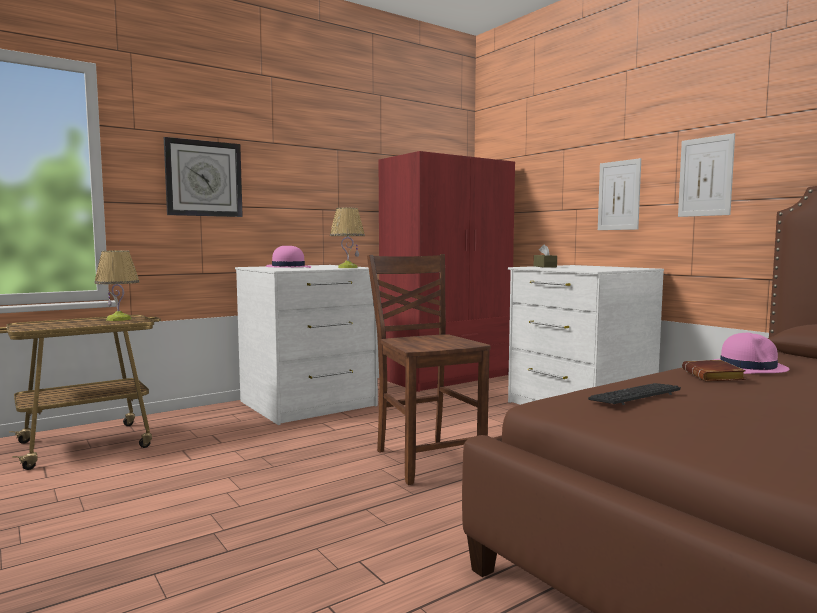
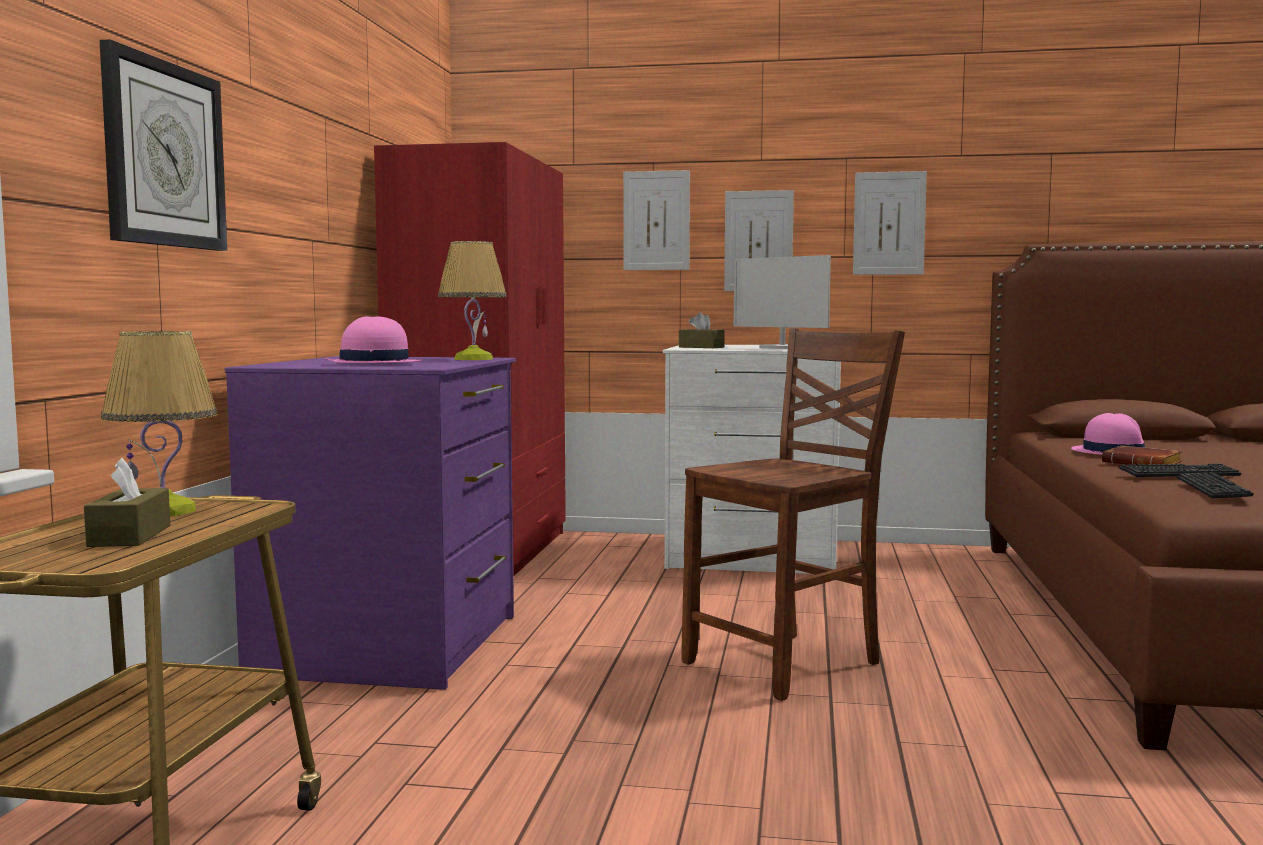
camera: 45 degrees left, 0 degrees up
white dresser [235,265,378,425] -> purple dresser [225,356,516,690]
brown chair [367,254,491,485] -> brown chair turned 120 degrees clockwise [681,328,905,701]
none -> brown tissue box [84,458,170,547]
none -> picture [623,170,690,270]
none -> monitor [734,255,831,349]
none -> keyboard [1119,464,1241,477]

